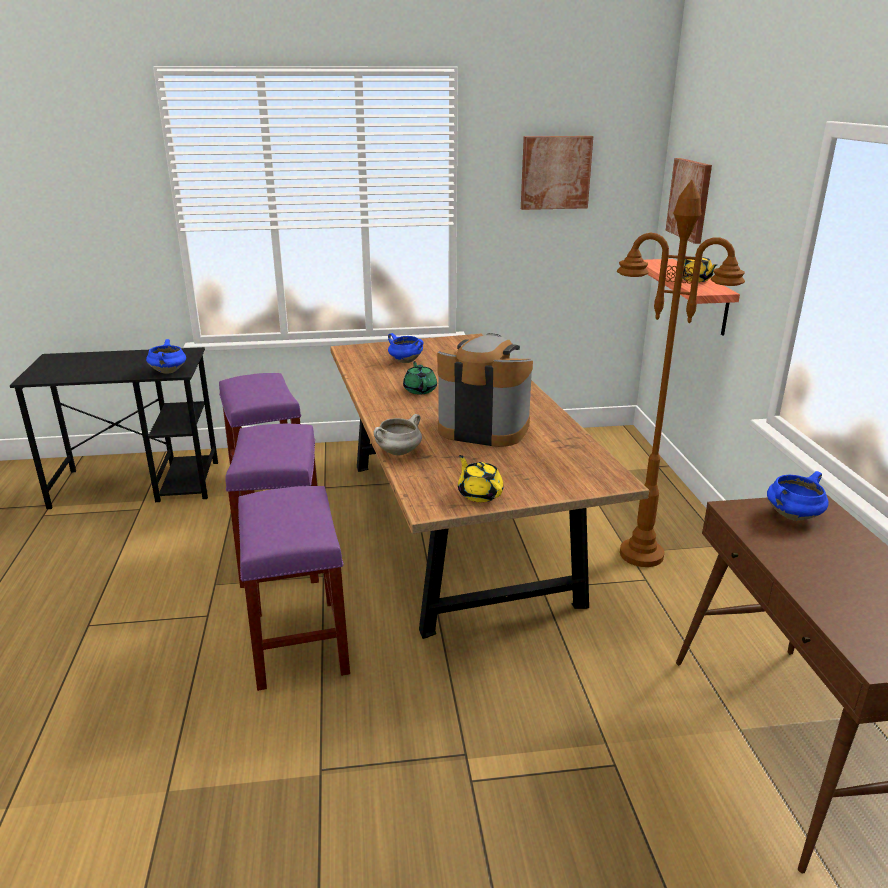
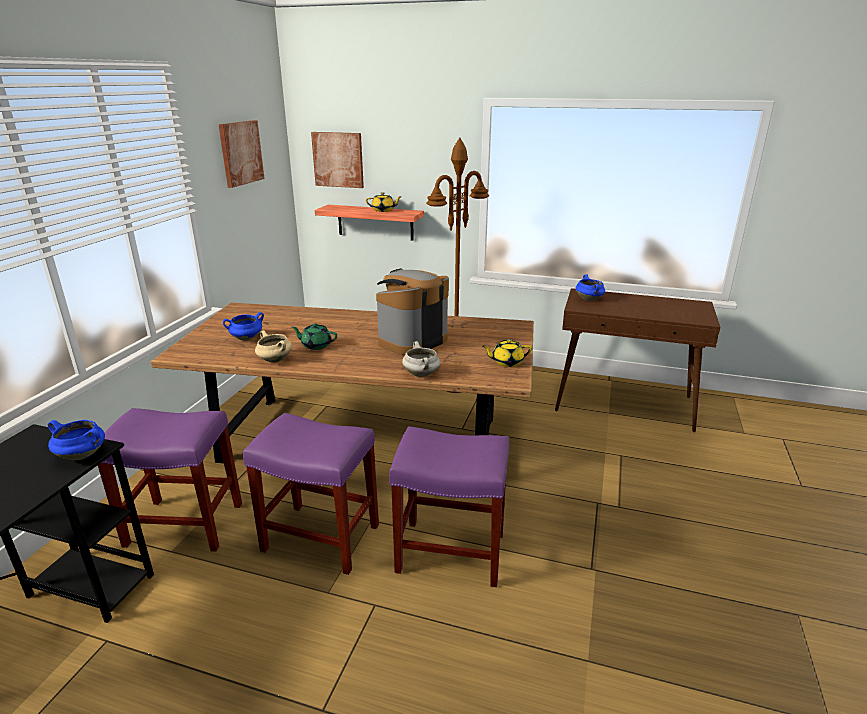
camera: 65 degrees left, 0 degrees up
none -> beige cooking pot [255,330,292,362]

